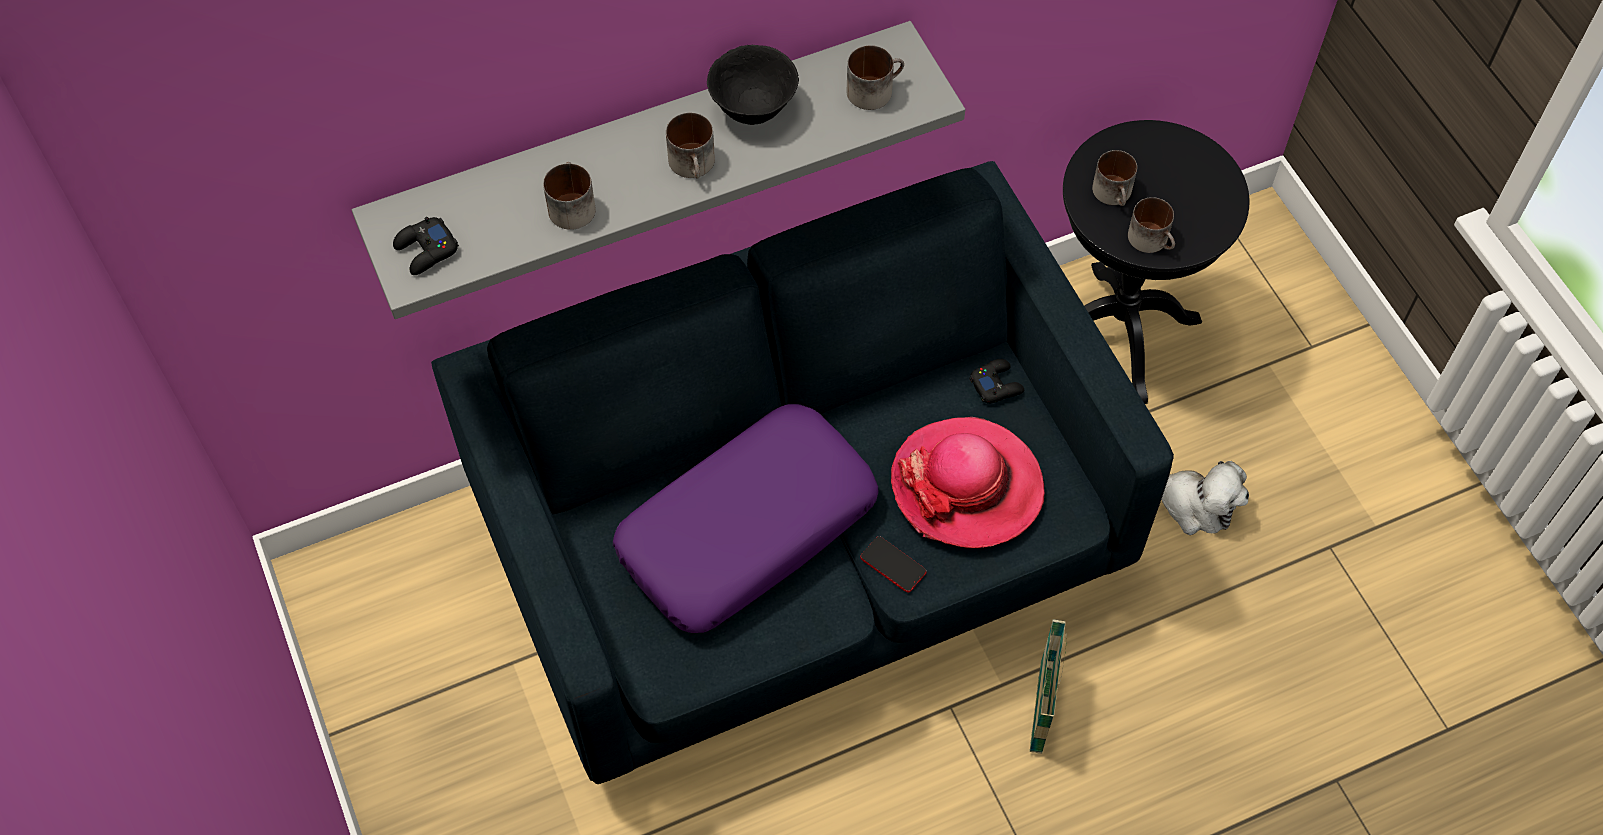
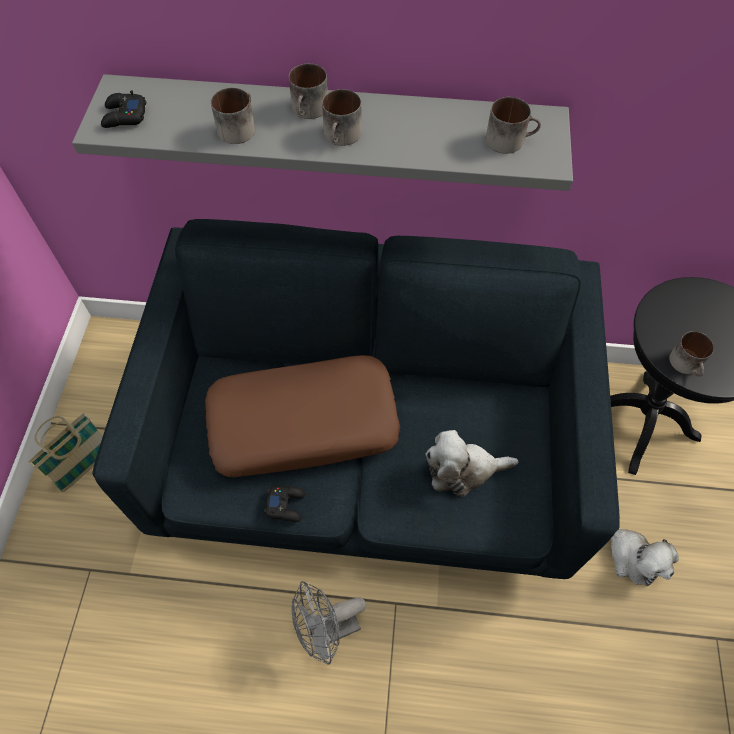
camera: 30 degrees right, 0 degrees up
purple pillow [613,404,878,633] -> brown pillow [205,355,400,477]
black bowl [707,45,799,125] -> none
phone [860,536,926,593] -> none
hat [891,417,1045,548] -> plush toy [426,430,519,497]
black game controller [969,359,1024,404] -> black game controller moved to [264,486,305,522]
basket [1030,619,1067,754] -> basket moved to [29,413,103,492]
mug [1092,150,1137,206] -> mug moved to [289,64,328,119]
none -> grey fan [292,581,366,665]

